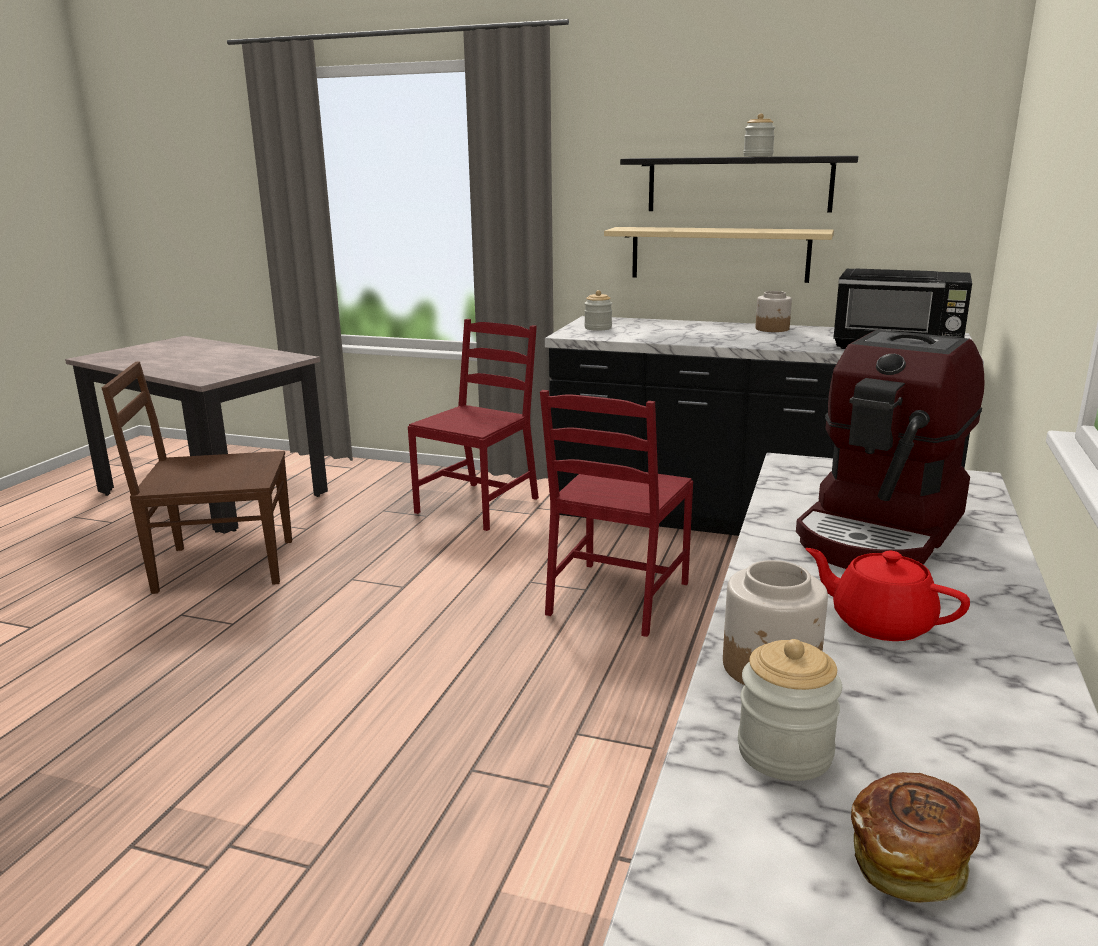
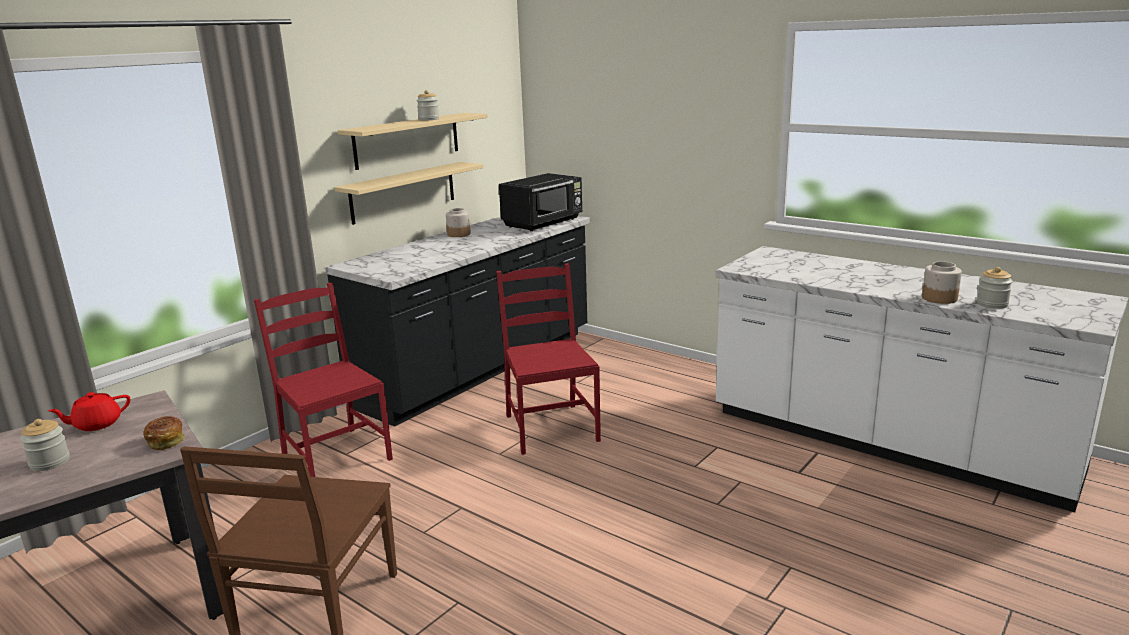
camera: 70 degrees left, 0 degrees up
red chair [540,390,693,637] -> red chair turned 150 degrees counterclockwise [496,263,601,455]
jar [584,290,612,331] -> jar moved to [20,419,70,471]
black shelf [620,156,858,213] -> beige shelf [338,113,488,170]
coffee machine [796,330,985,569] -> none
red teapot [805,548,970,641] -> red teapot moved to [48,392,130,431]
bread [851,772,980,903] -> bread moved to [143,416,185,450]

